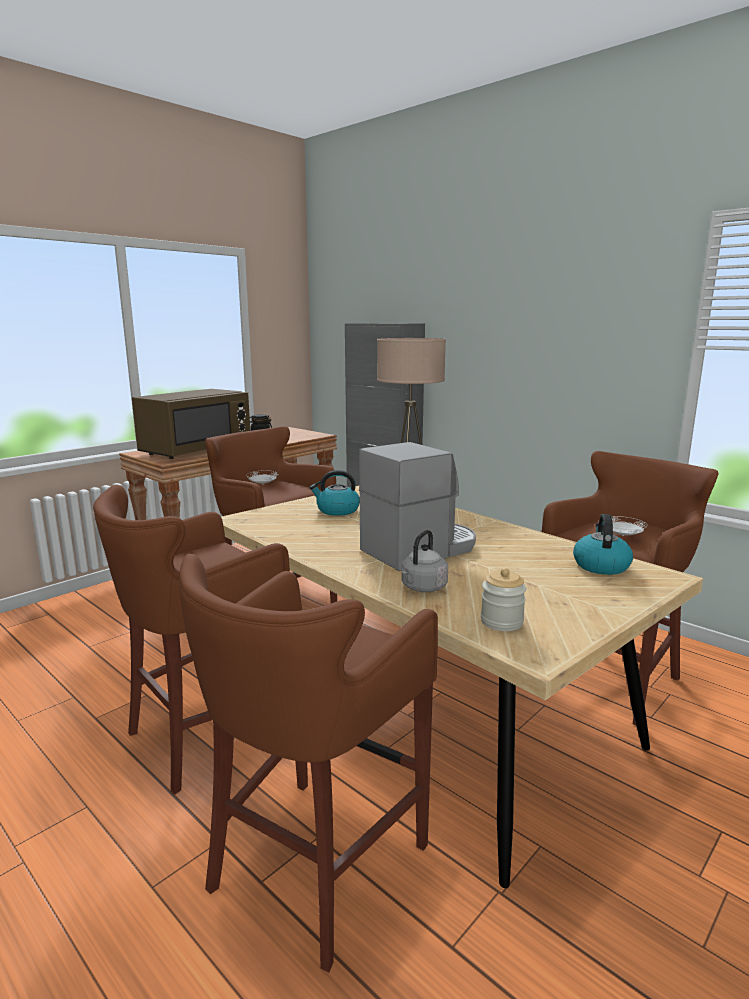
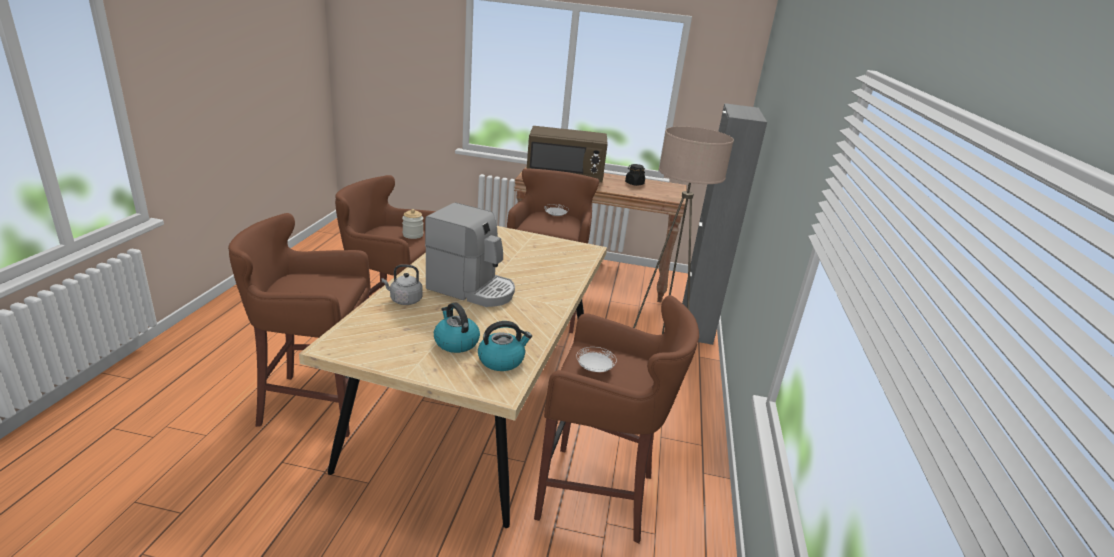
camera: 55 degrees right, 10 degrees up
kettle [310,470,360,516] -> kettle moved to [434,303,480,353]
jar [481,568,526,631] -> jar moved to [402,209,423,239]

